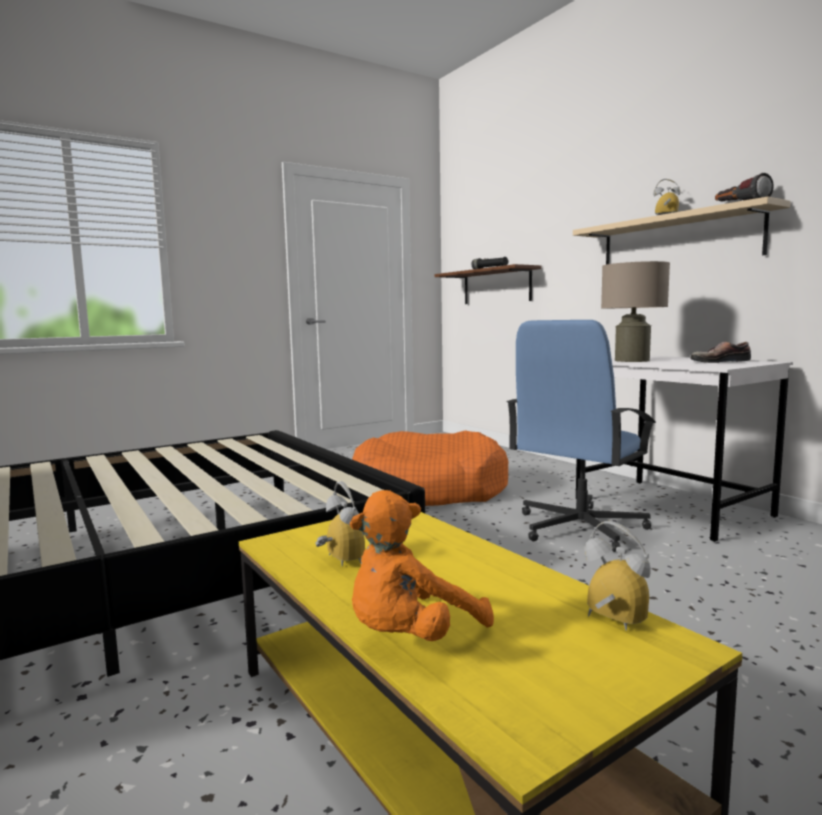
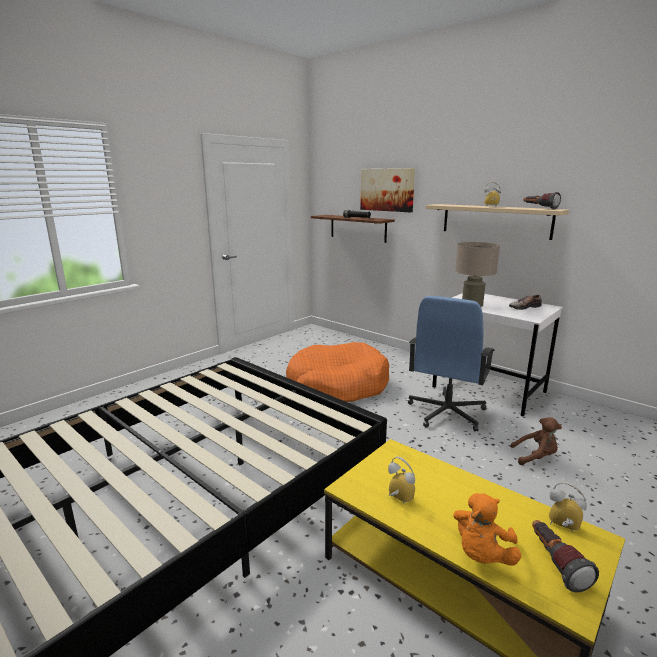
camera: 15 degrees left, 10 degrees up
none -> picture [360,168,415,212]
none -> brown plush toy [510,417,562,465]
none -> flashlight [532,520,599,592]

